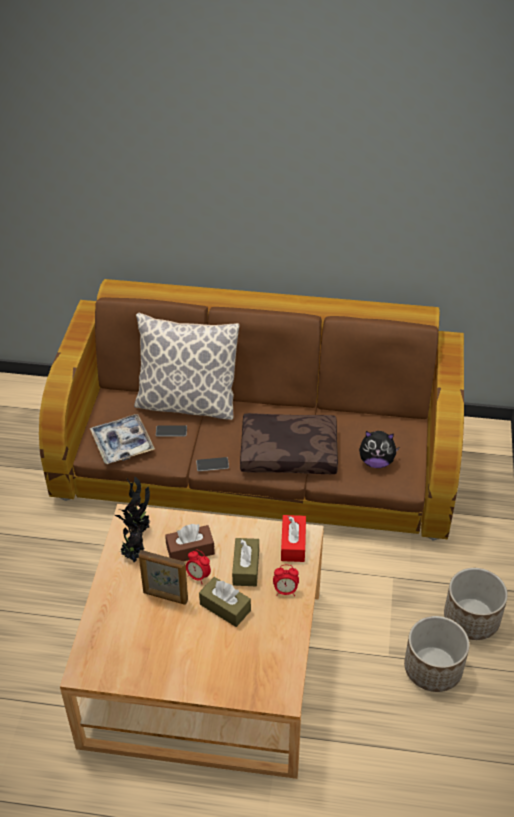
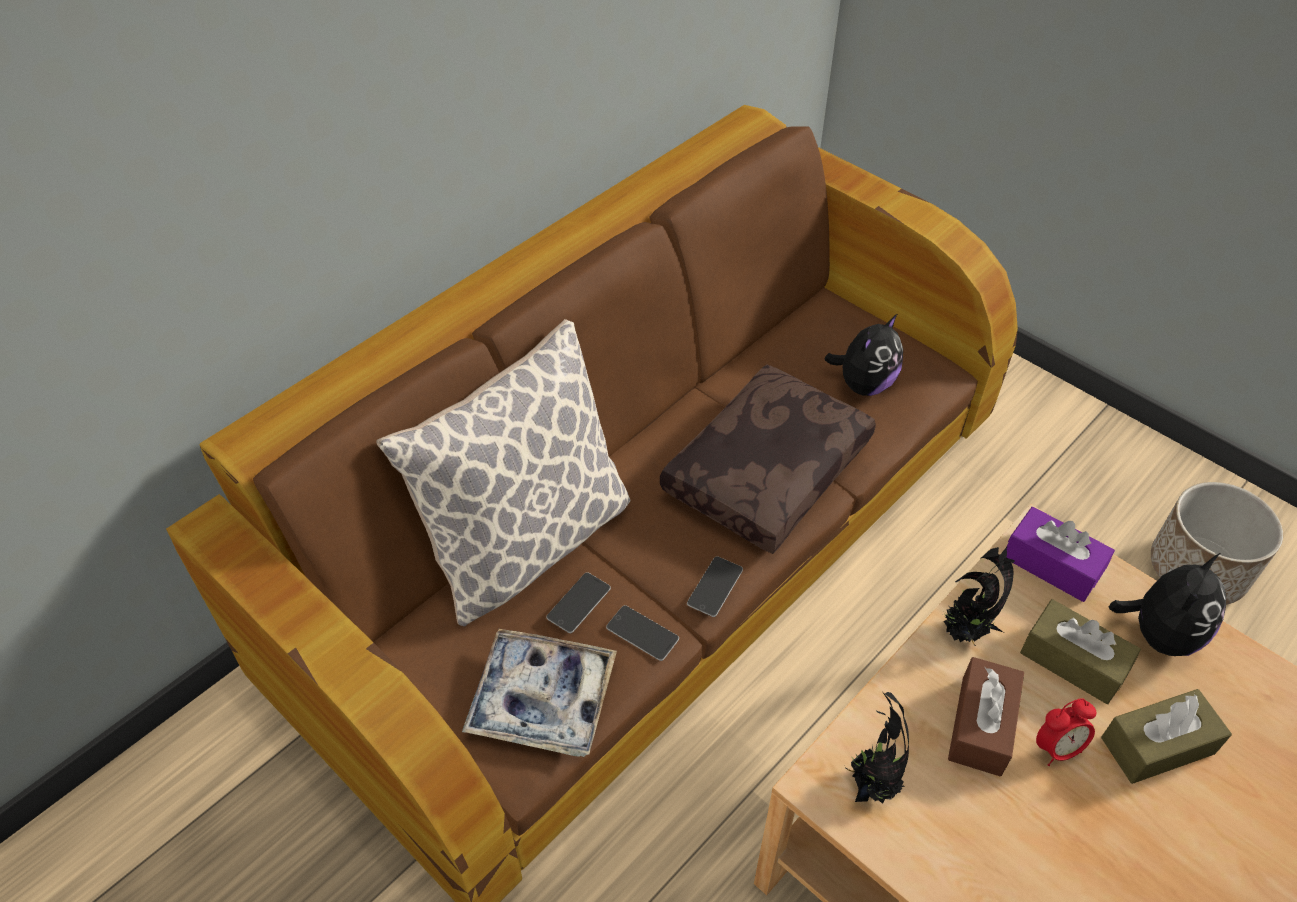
camera: 55 degrees left, 5 degrees up
potted plant [115,510,144,562] -> potted plant moved to [943,547,1015,646]
picture frame [139,550,188,605] -> none
alarm clock [273,565,299,596] -> plush toy [1109,553,1226,656]
red tissue box [281,515,306,562] -> purple tissue box [1006,507,1115,602]
planter [444,568,508,640] -> none
none -> phone [606,605,679,661]

